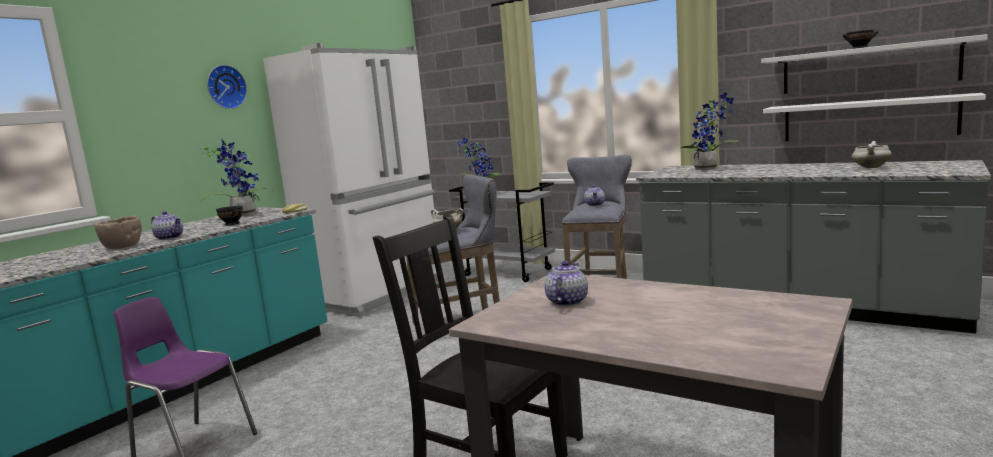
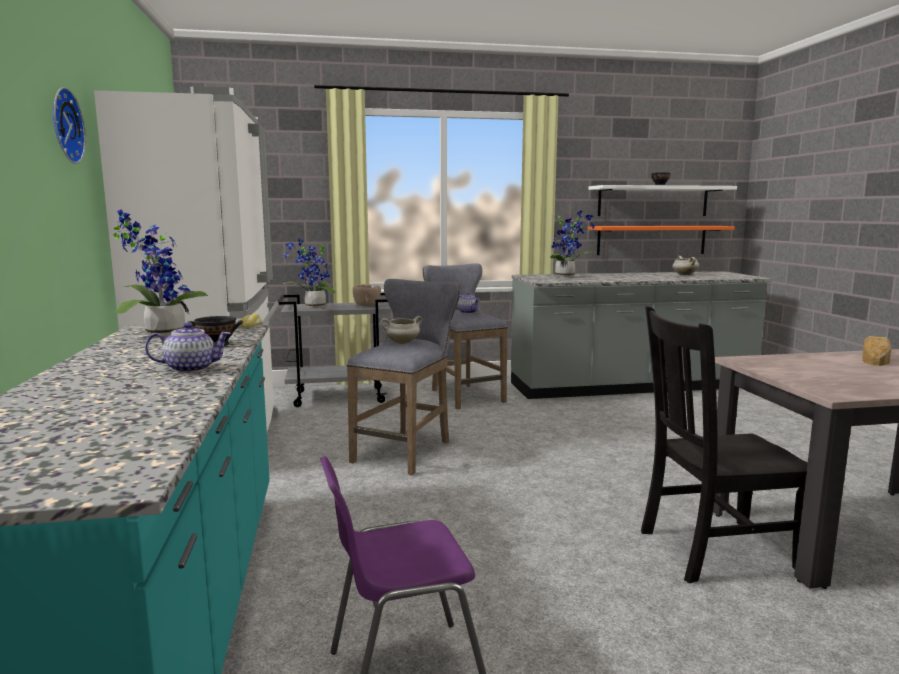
camera: 45 degrees left, 0 degrees up
brown bowl [94,216,142,249] -> brown bowl moved to [353,284,381,306]
teapot [544,261,588,306] -> none
white shelf [763,93,986,141] -> orange shelf [588,226,735,255]
none -> bread [862,336,891,366]

